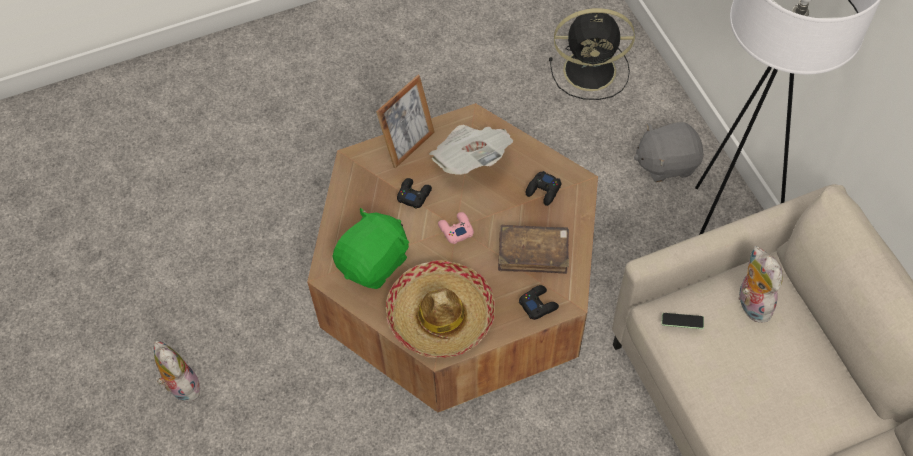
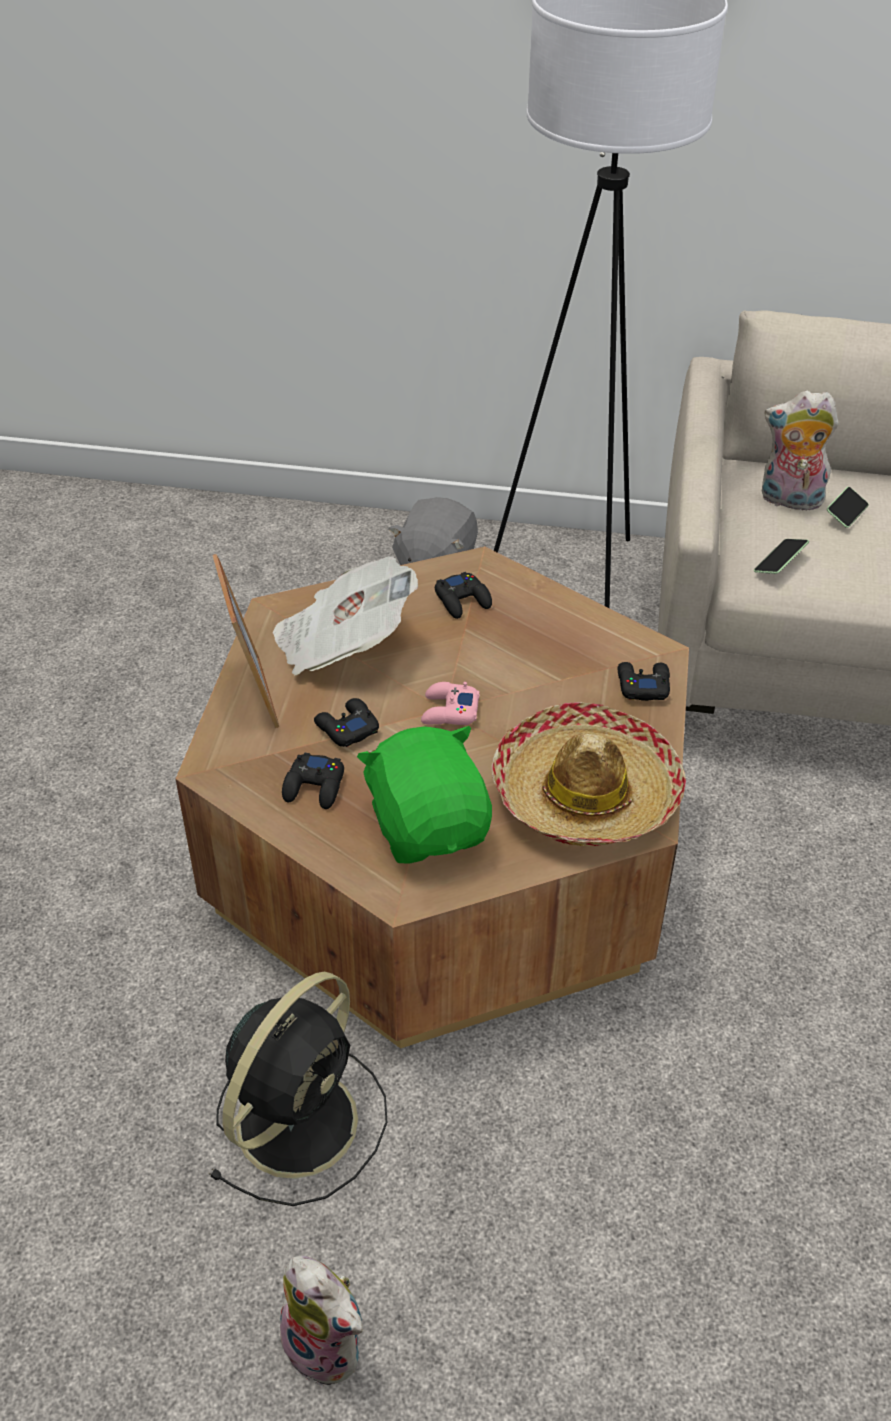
camera: 60 degrees left, 15 degrees down
plush toy [154,341,202,402] -> plush toy turned 135 degrees counterclockwise [279,1256,364,1388]
brown book [498,225,569,274] -> none
black fan [549,8,635,100] -> black fan moved to [208,972,387,1206]
none -> black game controller [282,752,344,809]
none -> phone [827,487,869,528]

